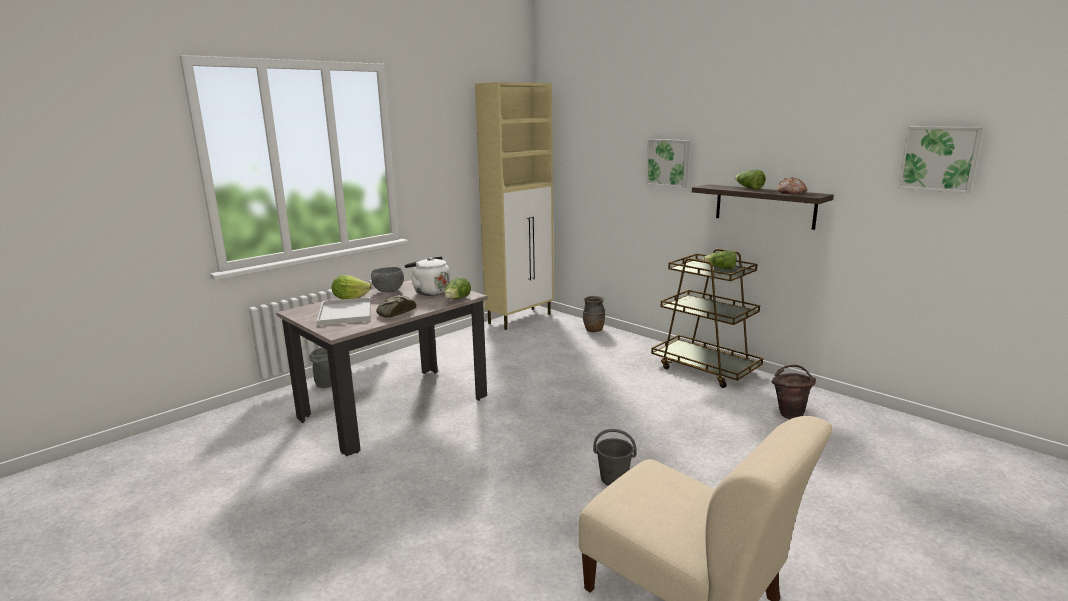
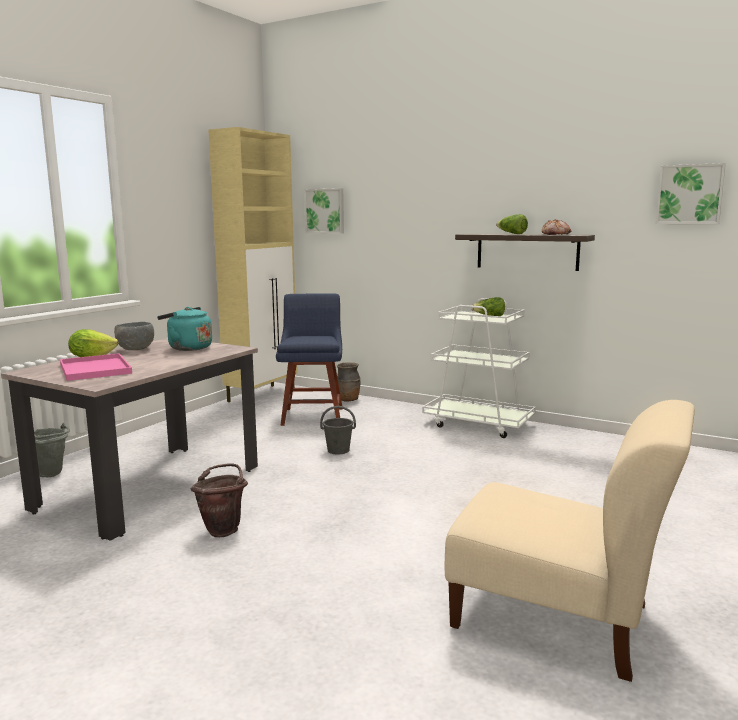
camera: 15 degrees left, 5 degrees down
white tray [317,297,371,326] -> pink tray [60,353,132,381]
bread [376,295,416,318] -> none
white kettle [405,256,451,296] -> turquoise kettle [157,307,212,351]
lettuce [444,277,471,299] -> none
grey bucket [593,429,637,486] -> grey bucket moved to [320,406,356,455]
picture [646,139,690,188] -> picture moved to [304,188,344,234]
brown cart [651,249,763,388] -> white cart [422,298,536,438]
brown bucket [772,365,816,419] -> brown bucket moved to [191,464,248,537]
none -> blue chair [276,293,342,426]

